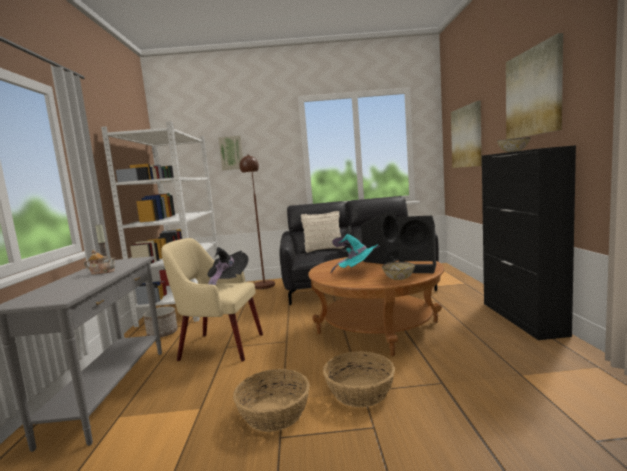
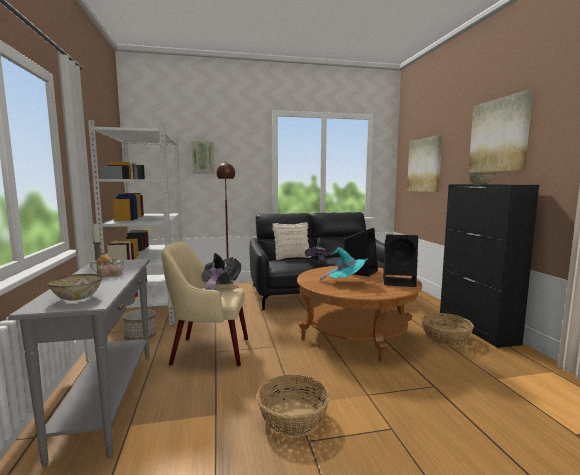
camera: 10 degrees left, 0 degrees up
basket [323,351,395,407] -> basket moved to [422,313,474,346]
bowl [382,262,415,280] -> bowl moved to [48,274,102,301]

